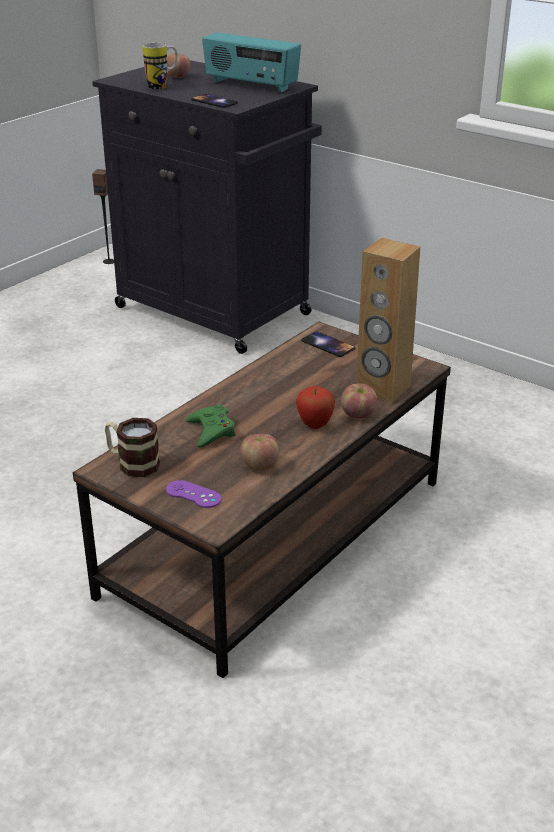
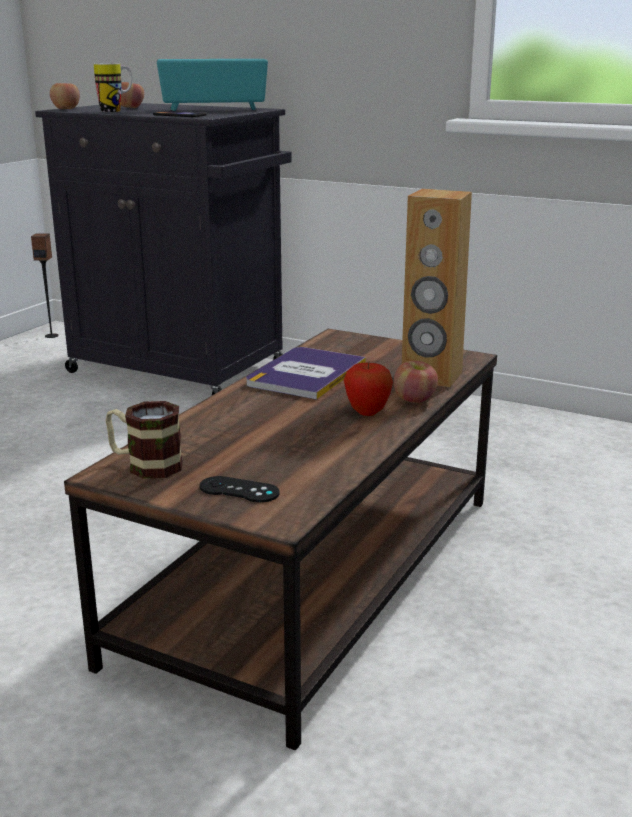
camera: 10 degrees left, 10 degrees down
purple game controller [166,480,222,508] -> black game controller [200,476,280,503]
green game controller [186,404,235,448] -> none
radio [202,32,301,93] -> radio turned 150 degrees clockwise [157,59,268,111]
apple [240,434,279,471] -> apple moved to [50,83,80,109]
phone [301,331,355,357] -> none
none -> book [246,347,366,400]

